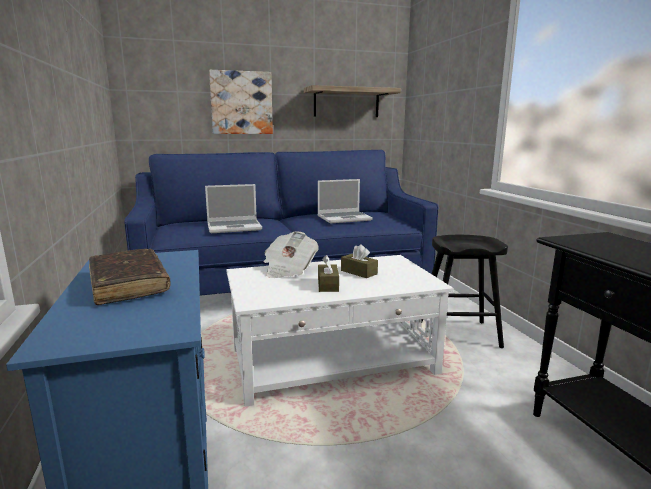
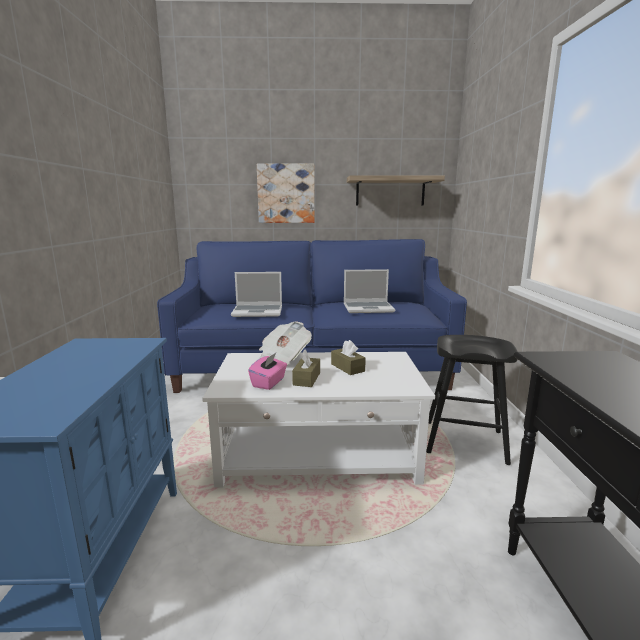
camera: 15 degrees right, 0 degrees up
brown book [89,249,171,305] -> none
none -> pink tissue box [248,353,287,390]

